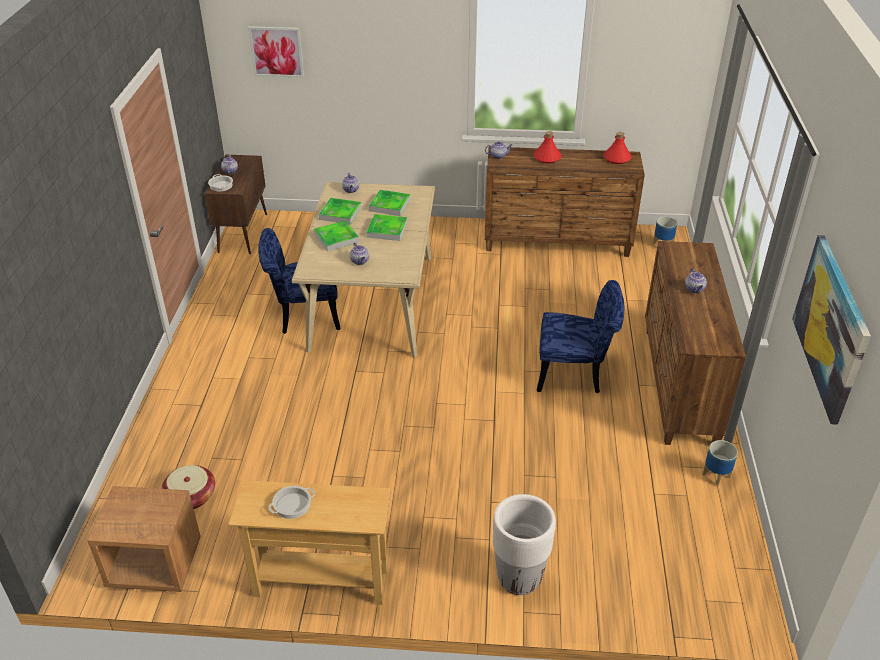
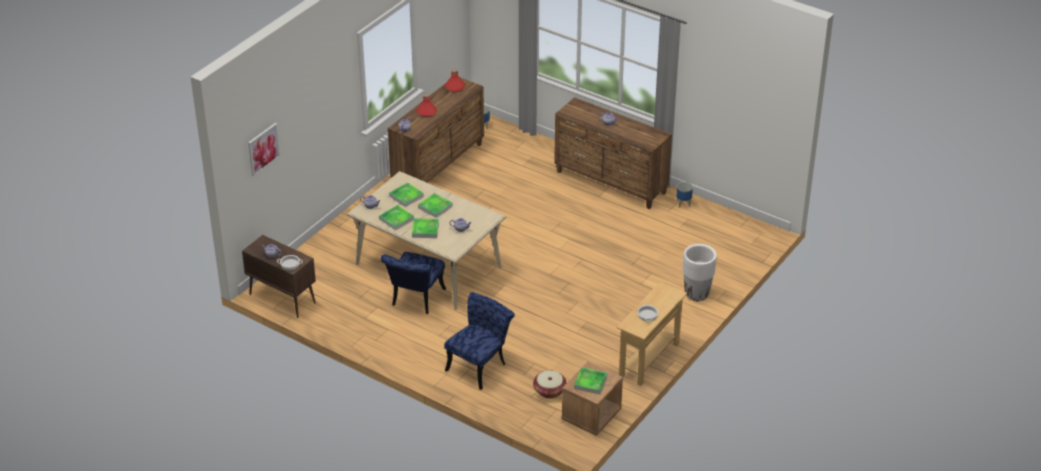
camera: 60 degrees left, 0 degrees up
blue chair [537,280,624,394] -> blue chair moved to [444,292,515,390]
picture [792,235,871,425] -> none
none -> tray [574,367,607,394]

